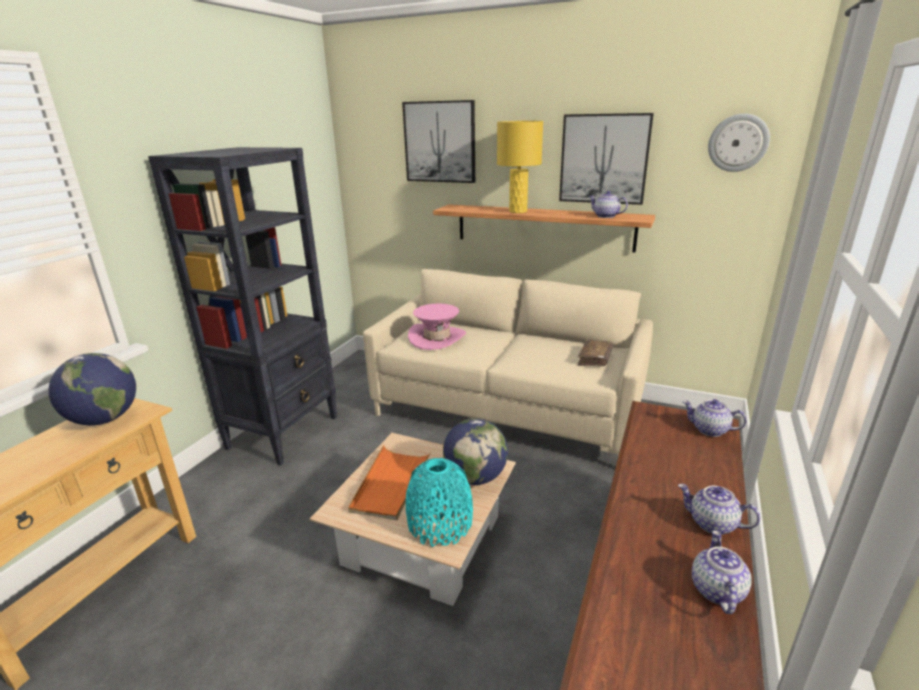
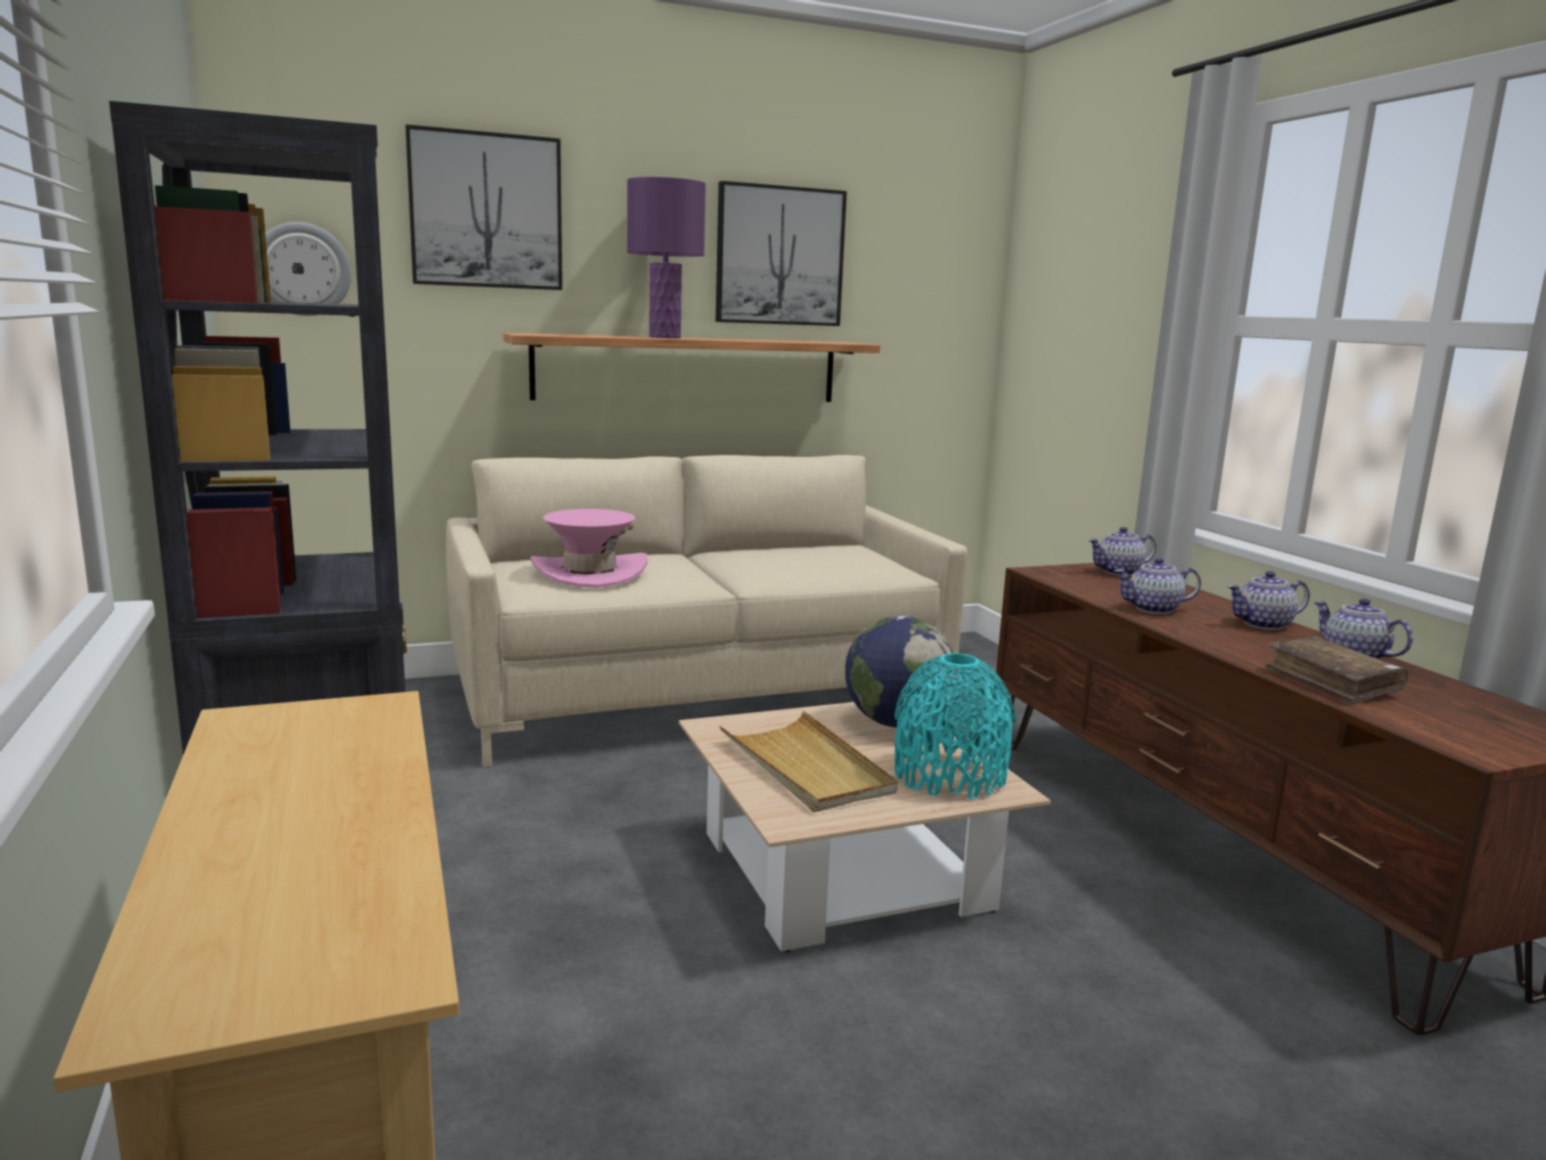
camera: 45 degrees left, 10 degrees down
globe [49,353,136,425] -> none
orange tray [348,445,431,520] -> beige tray [719,711,898,812]
yellow table lamp [497,121,543,213] -> purple table lamp [627,177,706,338]
brown book [578,339,613,366] -> brown book moved to [1265,636,1408,704]
teapot [589,191,628,218] -> teapot moved to [1114,558,1201,614]
wall clock [708,114,770,172] -> wall clock moved to [265,222,351,316]

